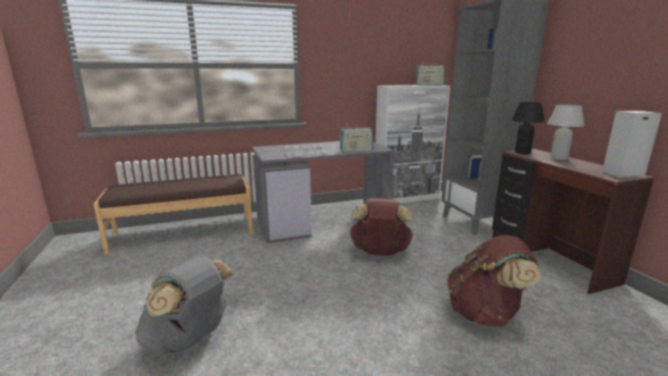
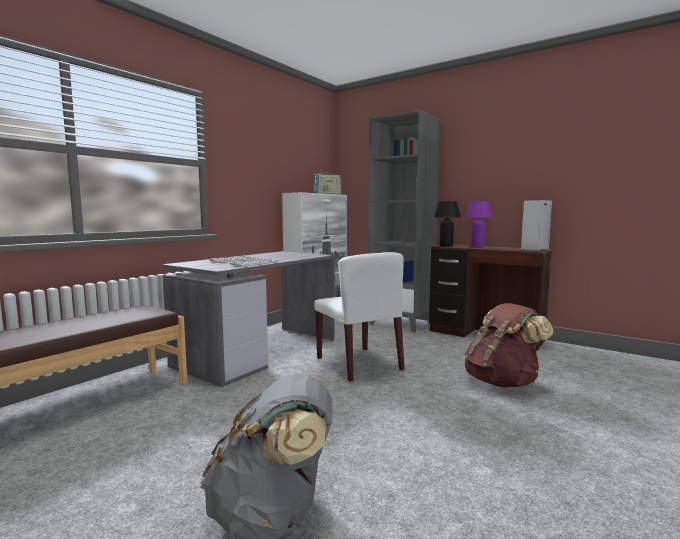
camera: 35 degrees left, 10 degrees down
radio [340,126,373,152] -> none
brown backpack [350,198,413,255] -> white chair [314,252,405,382]
white table lamp [547,104,585,160] -> purple table lamp [465,201,493,247]

